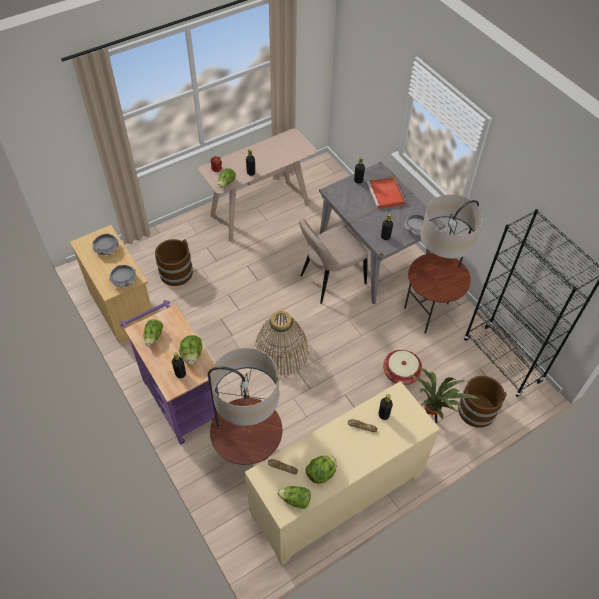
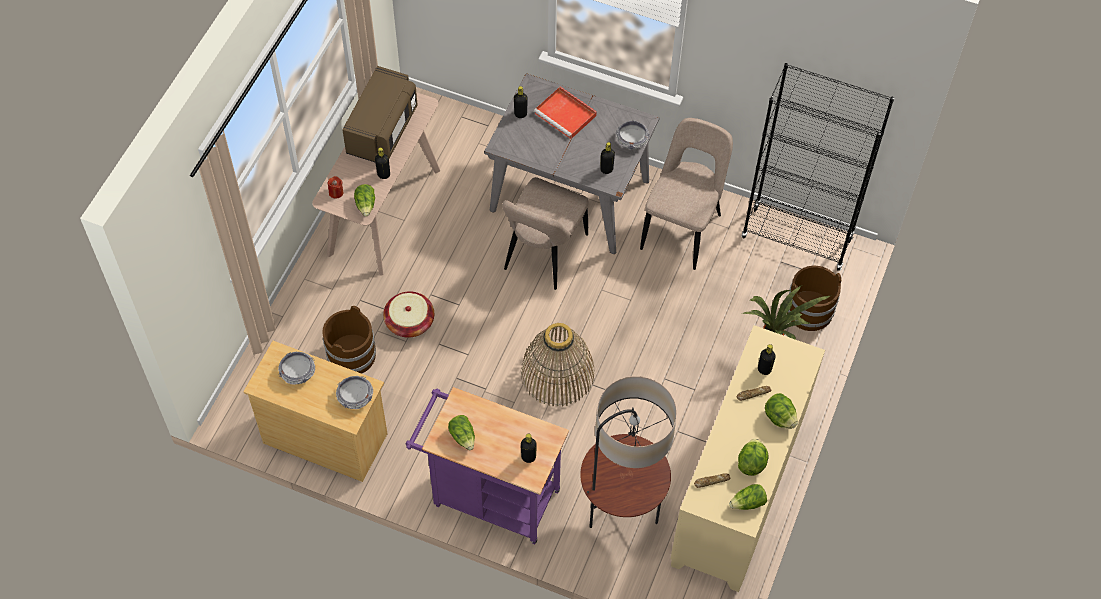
camera: 35 degrees left, 5 degrees up
lettuce [179,335,202,365] -> lettuce moved to [765,393,798,429]
basket [383,350,422,385] -> basket moved to [383,291,434,338]
floor lamp [404,194,483,334] -> beige chair [640,118,733,270]
none -> brown microwave [342,66,418,162]

